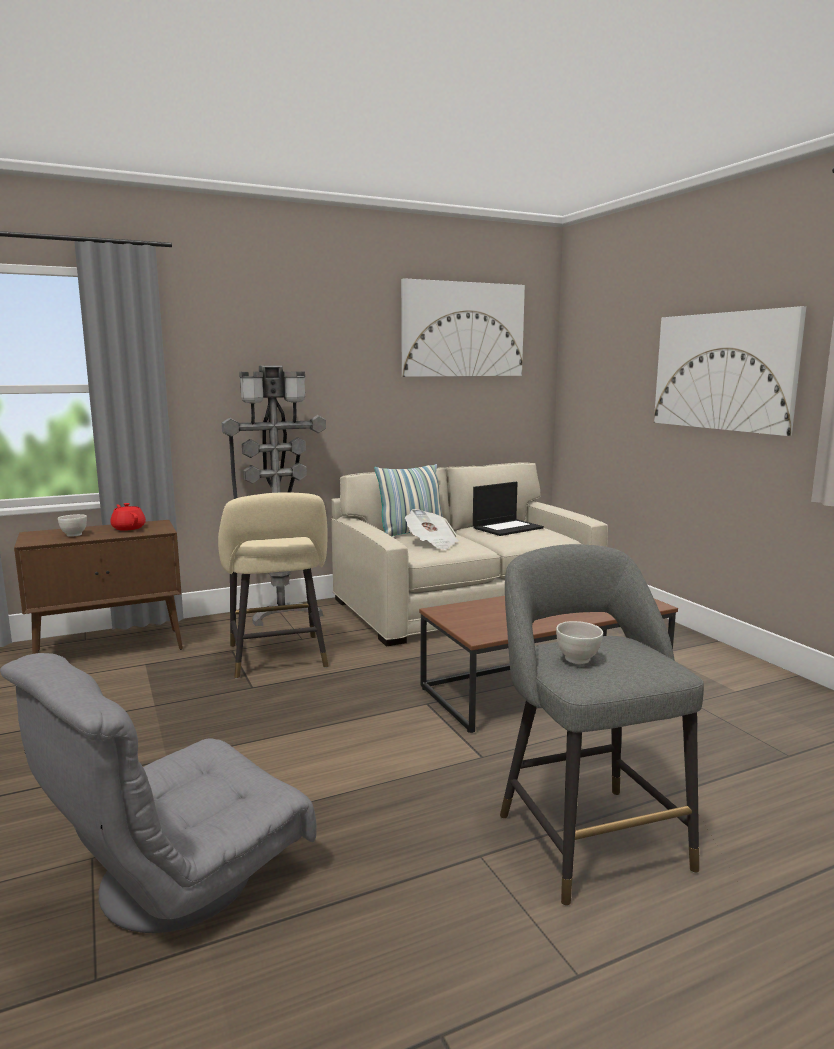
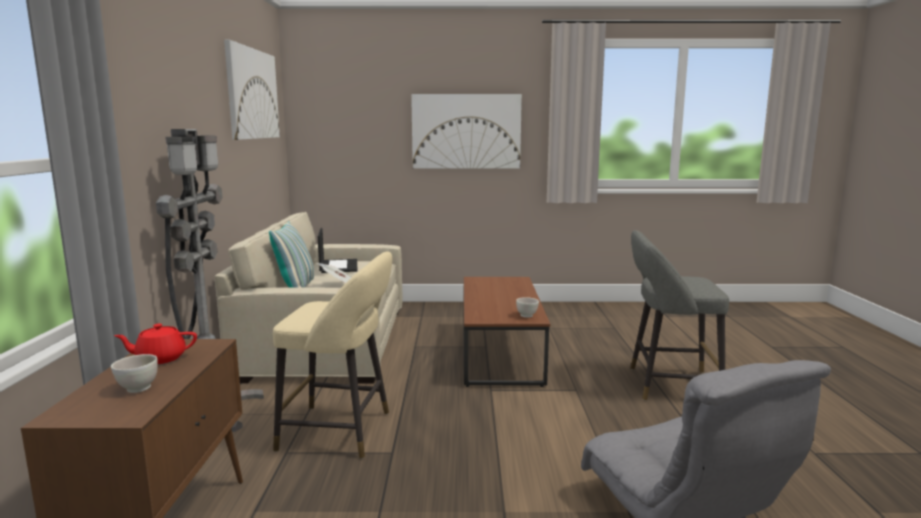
camera: 65 degrees left, 0 degrees up
white bowl [556,621,603,664] -> white bowl moved to [516,297,539,317]

